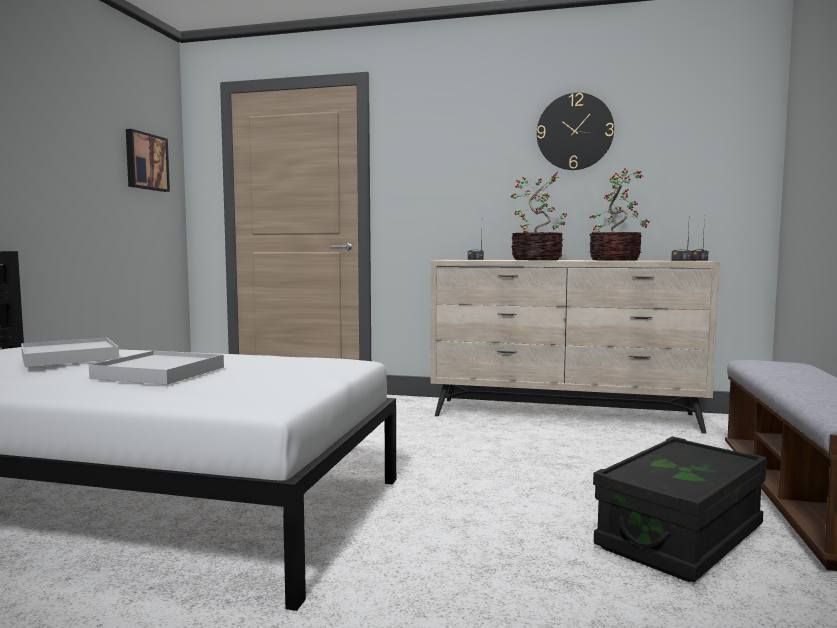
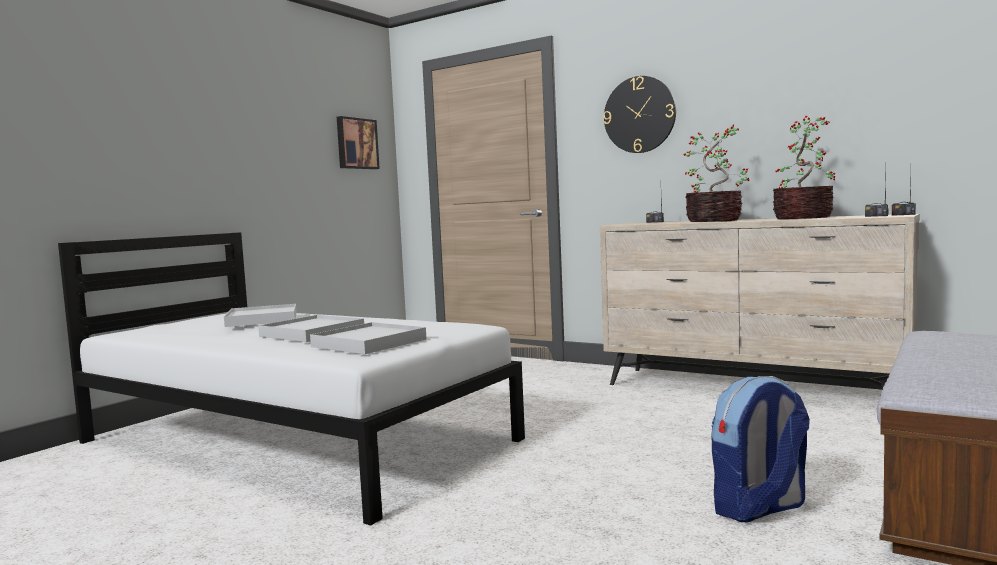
camera: 20 degrees right, 0 degrees up
wall clock [537,93,614,170] -> wall clock moved to [603,76,676,153]
black storage box [593,436,767,582] -> backpack [712,376,810,523]
none -> white tray [310,322,426,354]

